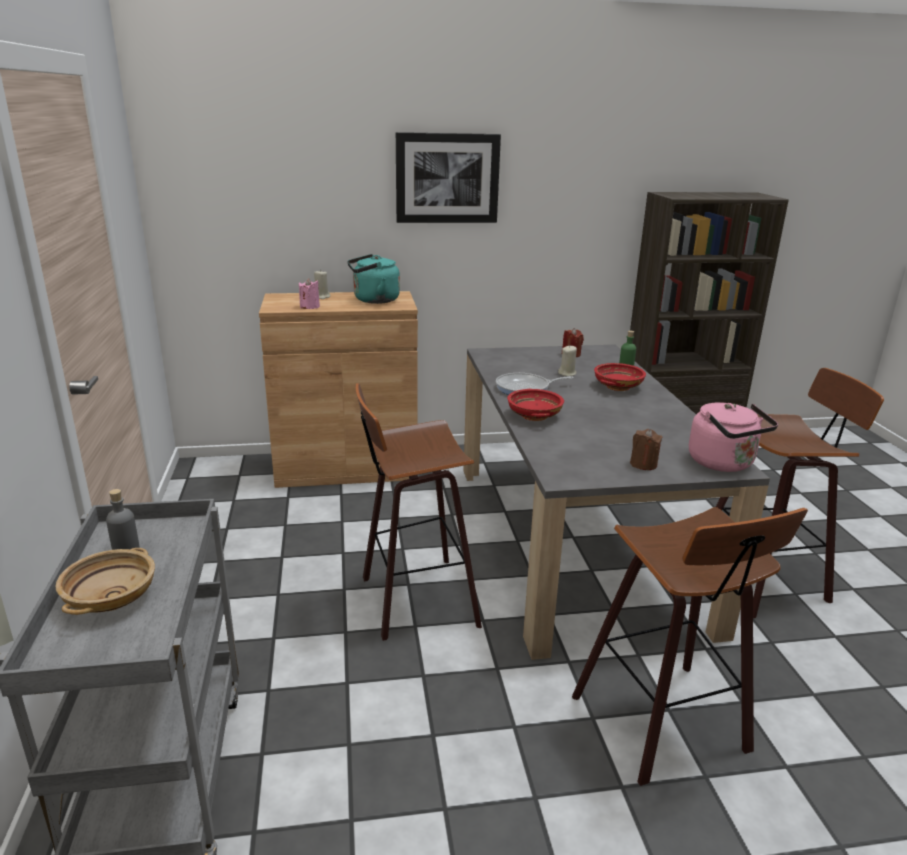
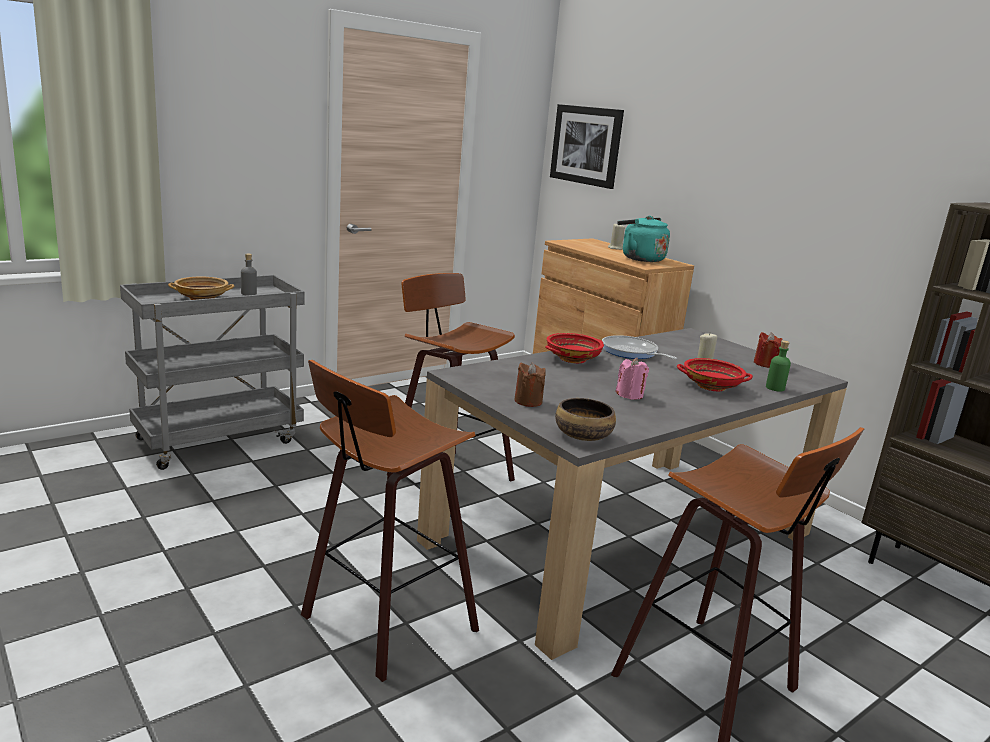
camera: 60 degrees right, 5 degrees down
pink candle [299,278,320,309] -> pink candle moved to [616,358,649,400]
picture [396,132,501,223] -> picture moved to [550,104,624,189]
pink kettle [689,402,778,472] -> bowl [555,398,616,441]

